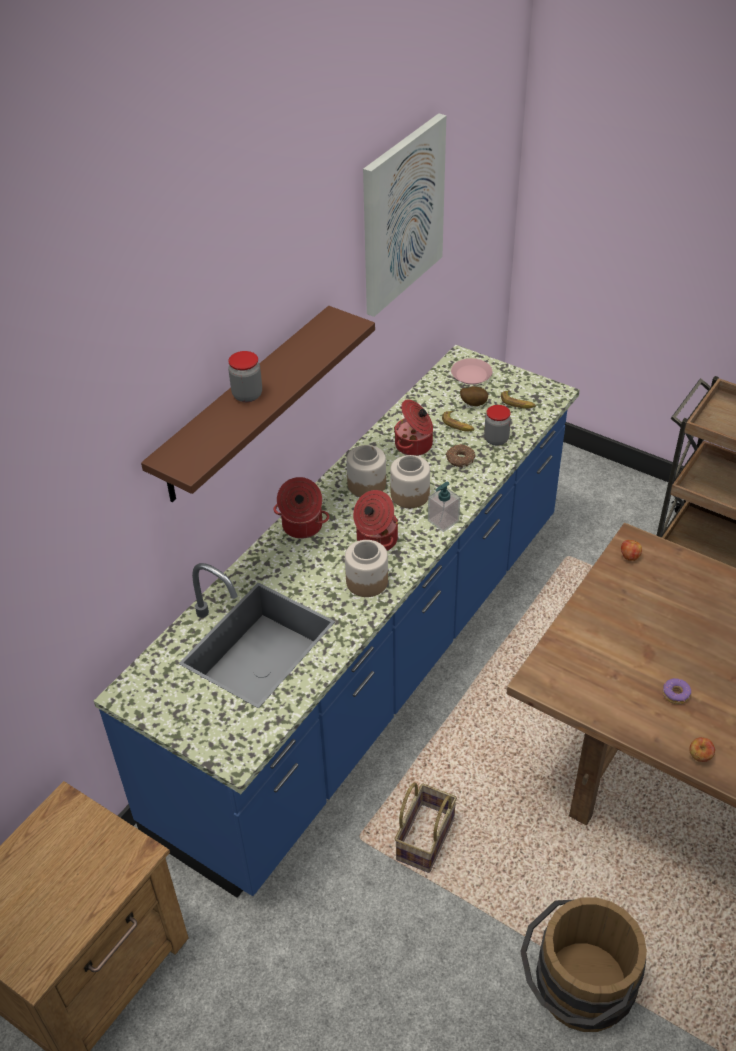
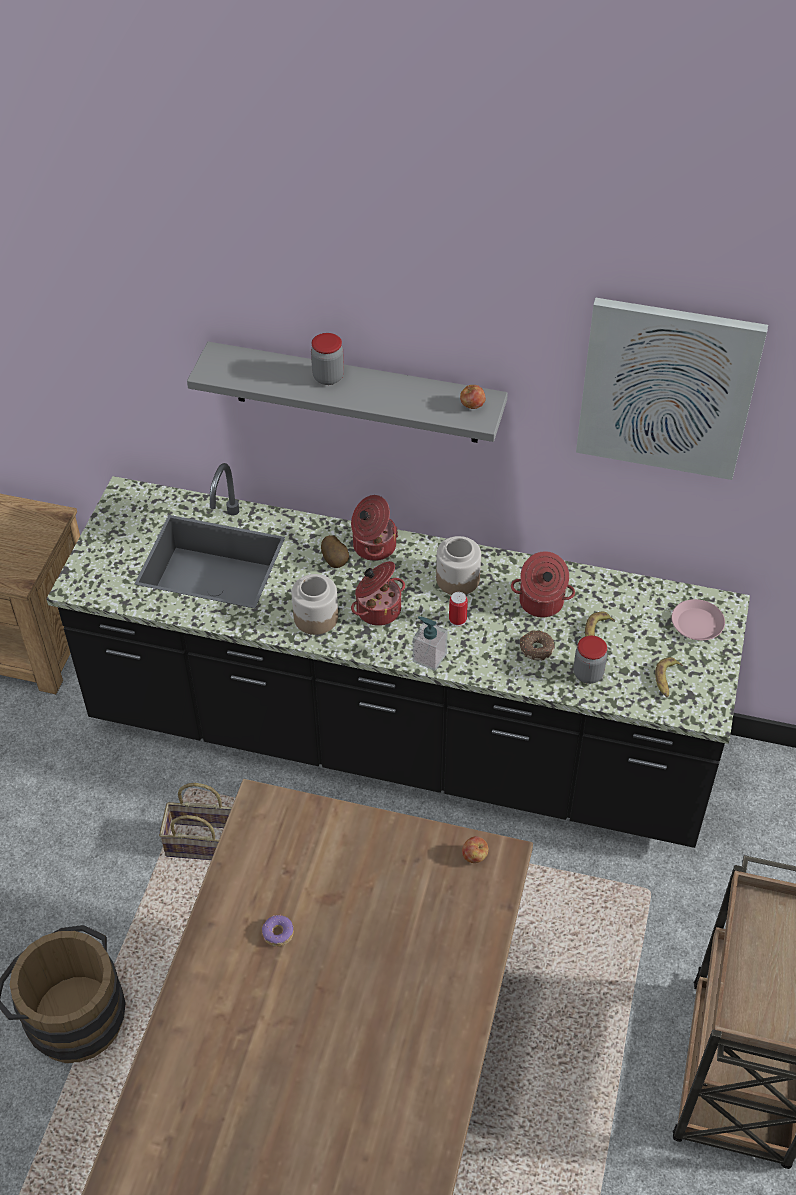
camera: 70 degrees right, 5 degrees up
blue counter [94,345,580,898] -> black counter [47,463,750,848]
brown shelf [141,306,375,502] -> grey shelf [187,342,508,443]
jar [390,455,430,508] -> can [449,592,468,627]
potato [460,386,488,406] -> potato moved to [321,535,349,568]
apple [689,737,715,762] -> apple moved to [460,385,486,409]

